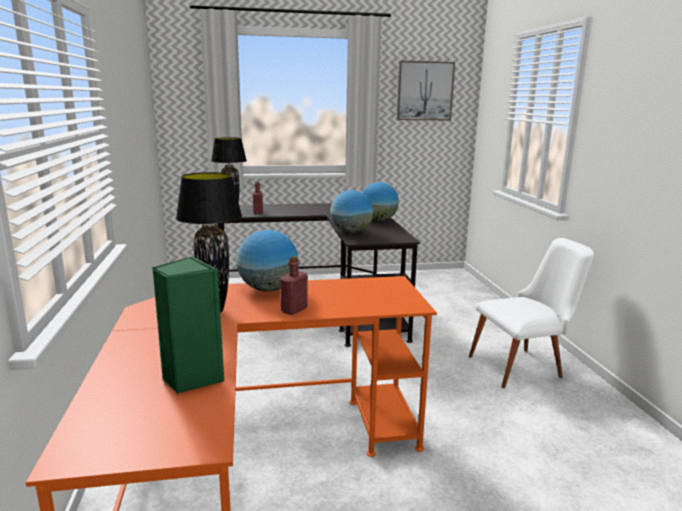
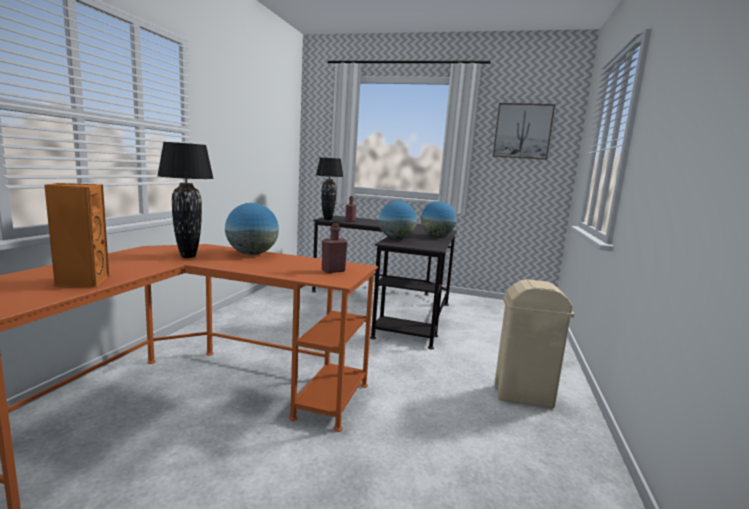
camera: 25 degrees right, 5 degrees down
green speaker [152,256,224,394] -> orange speaker [44,183,109,287]
red bottle [280,256,308,315] -> red bottle moved to [322,223,348,273]
white chair [469,238,594,388] -> beige trash can [495,279,575,408]

